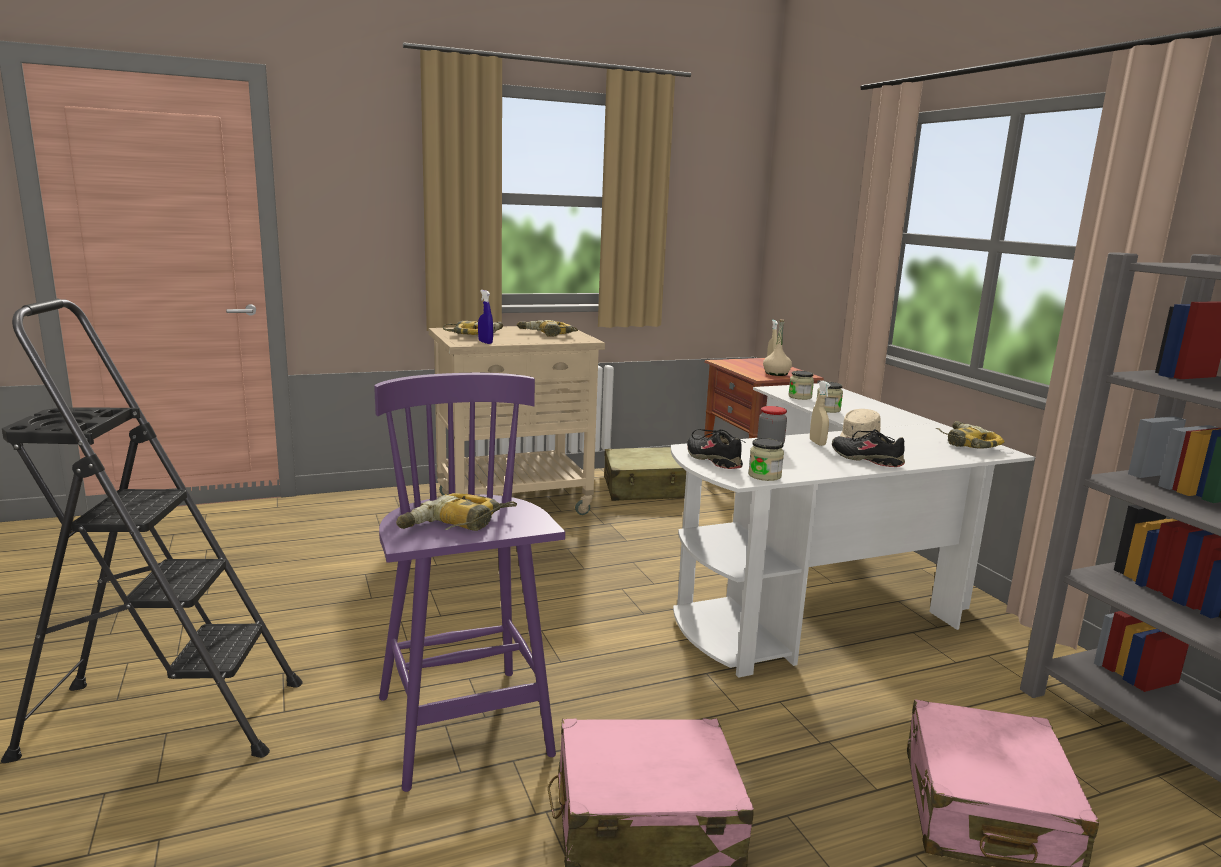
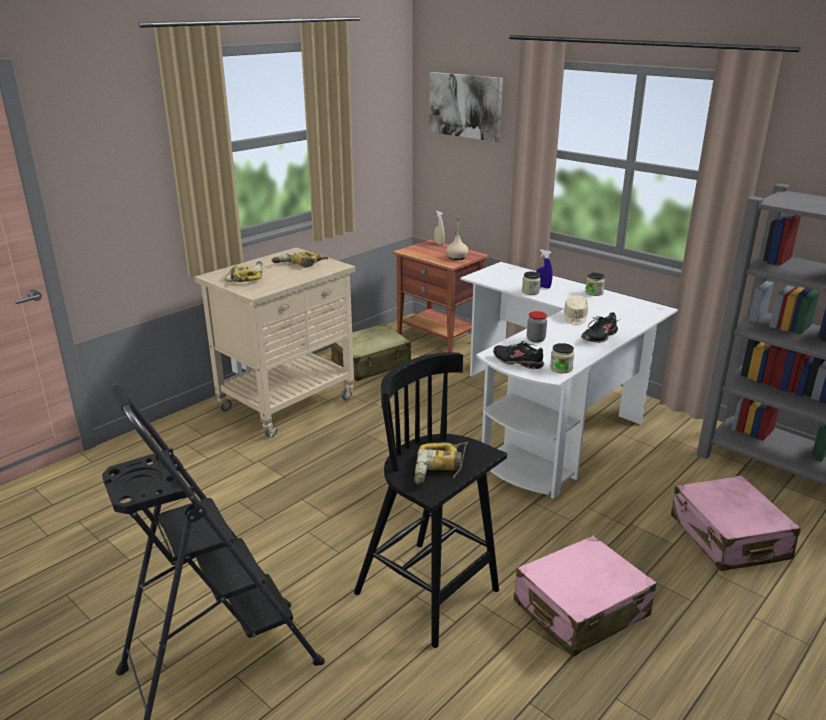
camera: 25 degrees left, 10 degrees up
purple stool [374,373,565,792] -> black stool [354,352,507,648]
blue spray bottle [478,290,493,344] -> blue spray bottle moved to [536,250,553,288]
jar [788,371,814,400] -> jar moved to [585,272,605,296]
beige spray bottle [810,381,831,446] -> none
black shoe [832,430,905,467] -> black shoe turned 60 degrees counterclockwise [581,312,619,343]
power drill [936,421,1005,449] -> none
none -> picture [429,72,503,142]

